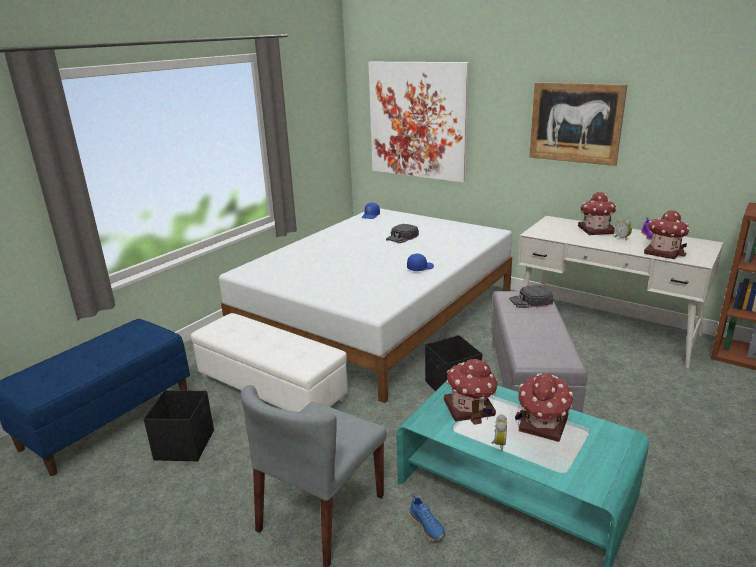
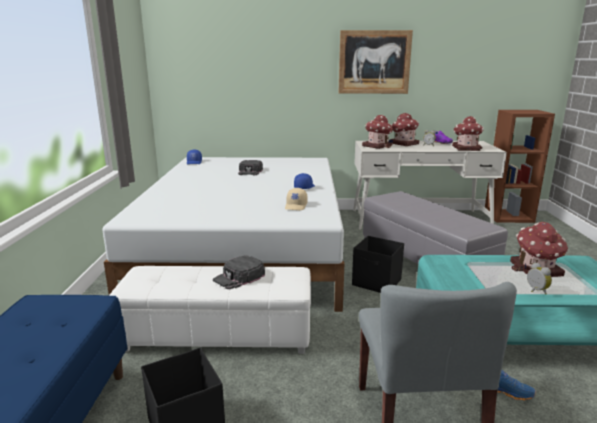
camera: 35 degrees left, 5 degrees down
picture [368,62,470,183] -> none
toy house [444,359,498,425] -> toy house moved to [362,115,393,149]
black cap [509,285,554,308] -> black cap moved to [213,255,265,289]
none -> beige cap [285,188,308,210]

